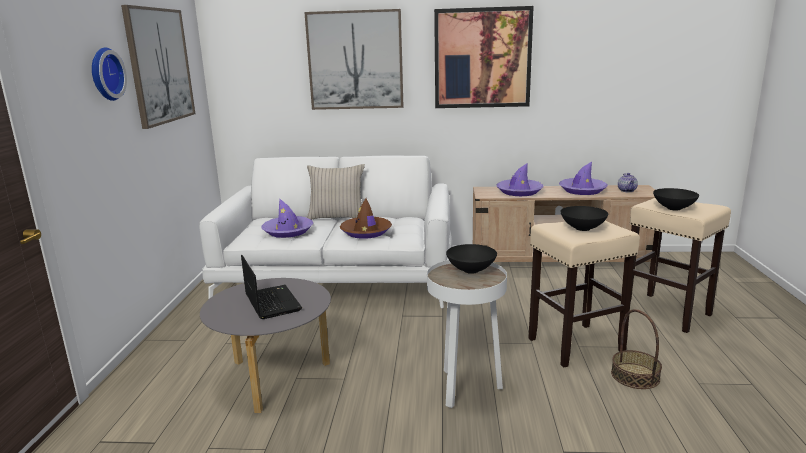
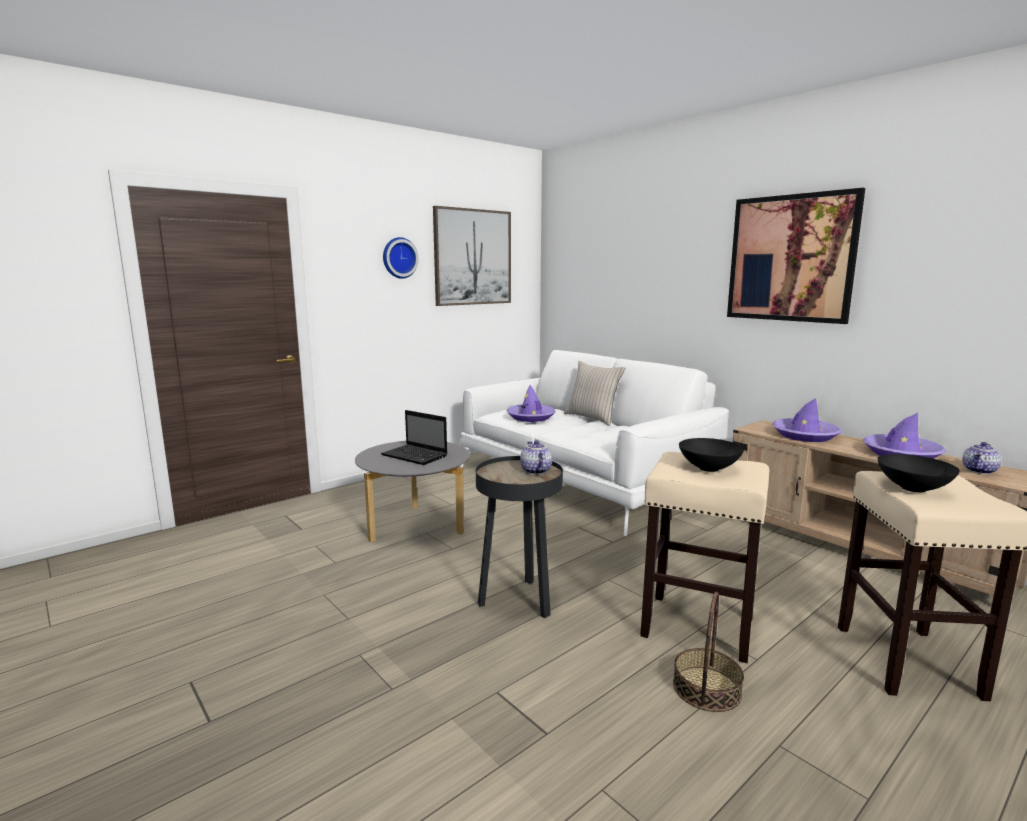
camera: 45 degrees right, 5 degrees down
laptop [241,255,302,319] -> laptop turned 105 degrees clockwise [381,410,447,465]
picture [304,9,404,110] -> none
brown hat [340,198,392,239] -> none
white side table [427,260,507,408] -> black side table [476,456,563,618]
black bowl [446,244,497,274] -> teapot [520,440,552,475]

